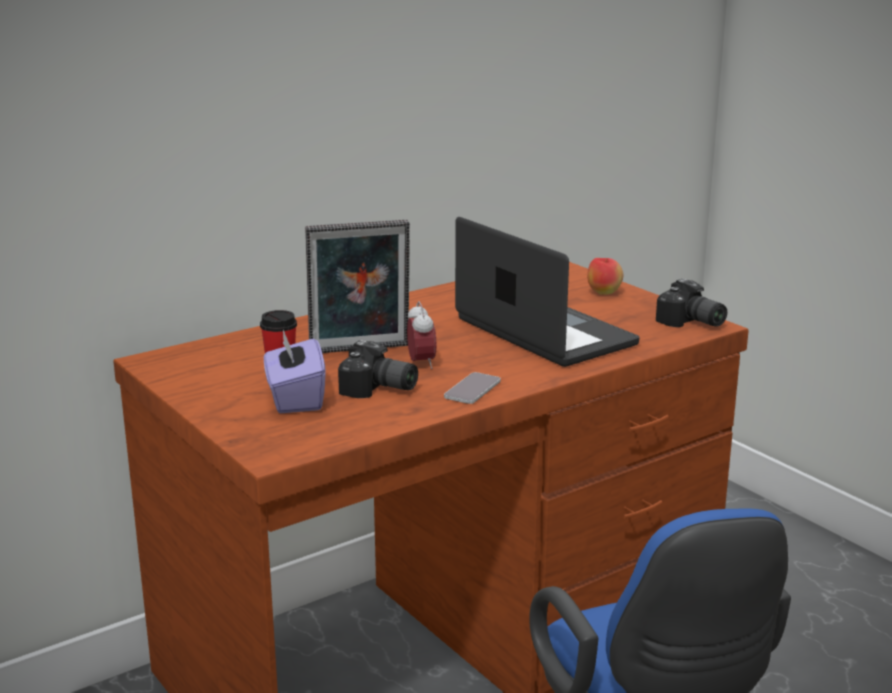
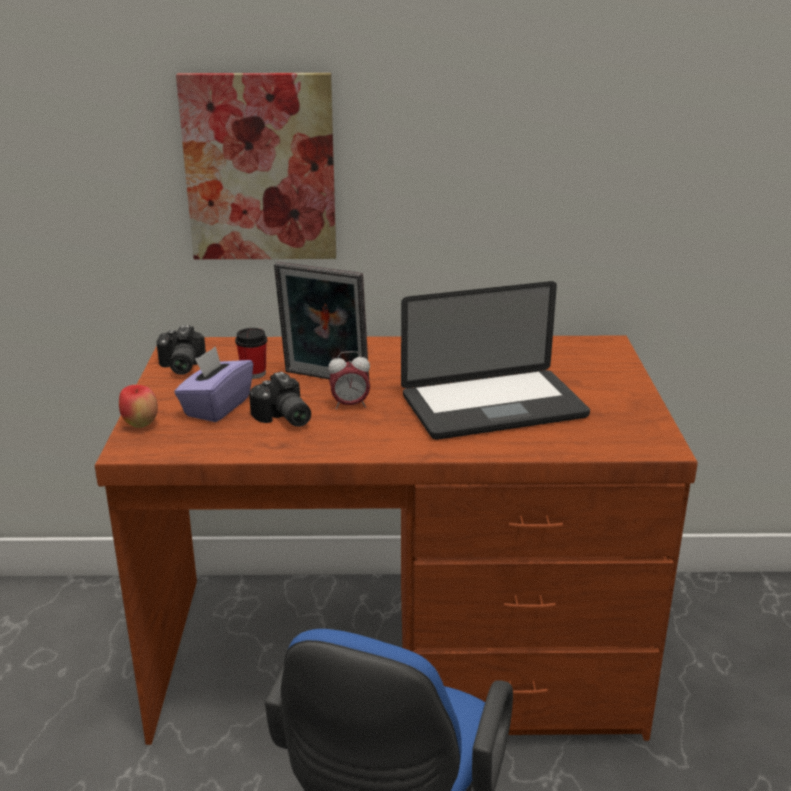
camera: 35 degrees right, 5 degrees up
alarm clock [407,301,437,369] -> alarm clock turned 60 degrees clockwise [328,351,370,409]
phone [444,372,501,404] -> none
laptop [455,217,639,367] -> laptop turned 75 degrees clockwise [401,281,590,440]
apple [587,258,623,295] -> apple moved to [119,385,158,428]
camera [656,278,727,327] -> camera moved to [156,325,206,375]
none -> picture [176,73,336,259]

